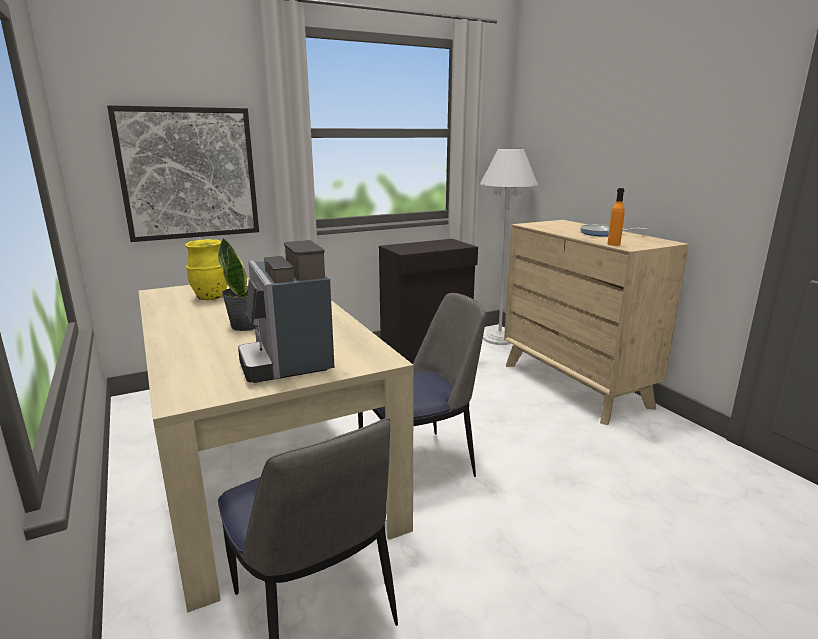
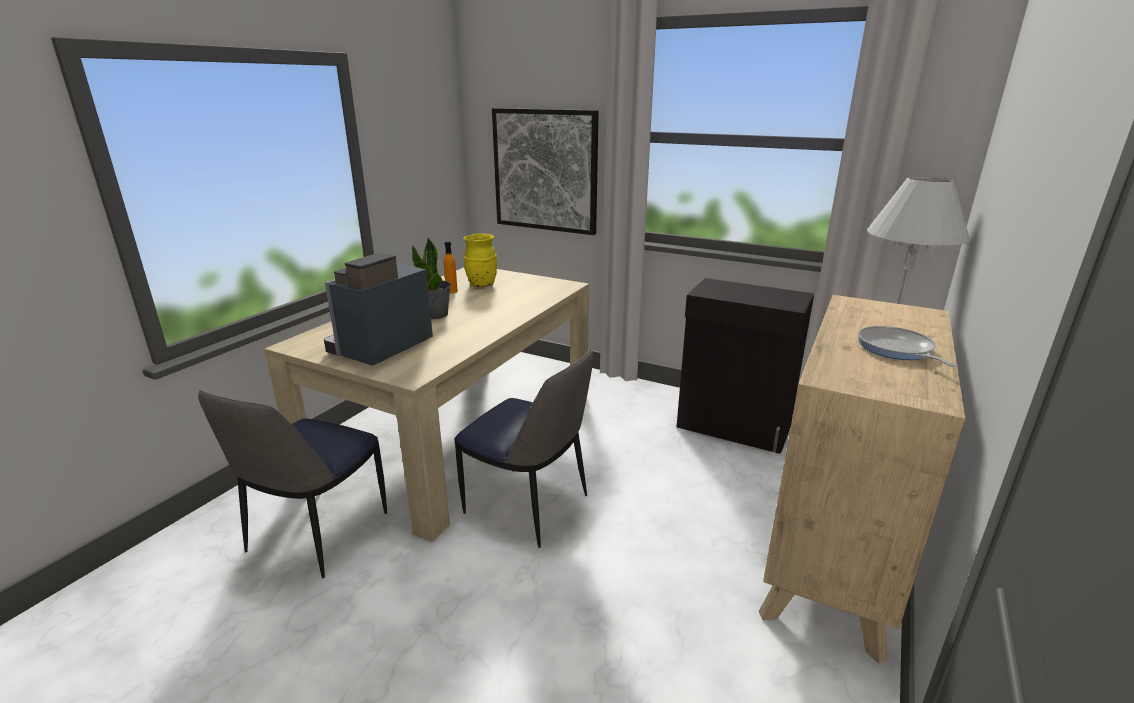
camera: 55 degrees right, 5 degrees up
orange bottle [607,188,625,246] -> orange bottle moved to [444,241,458,294]

